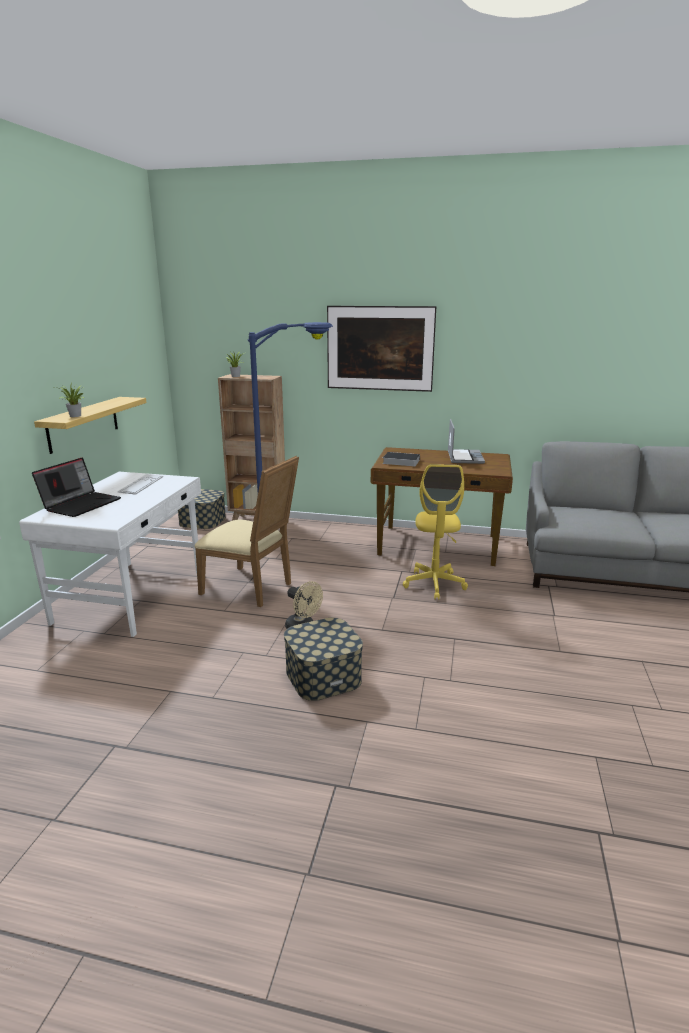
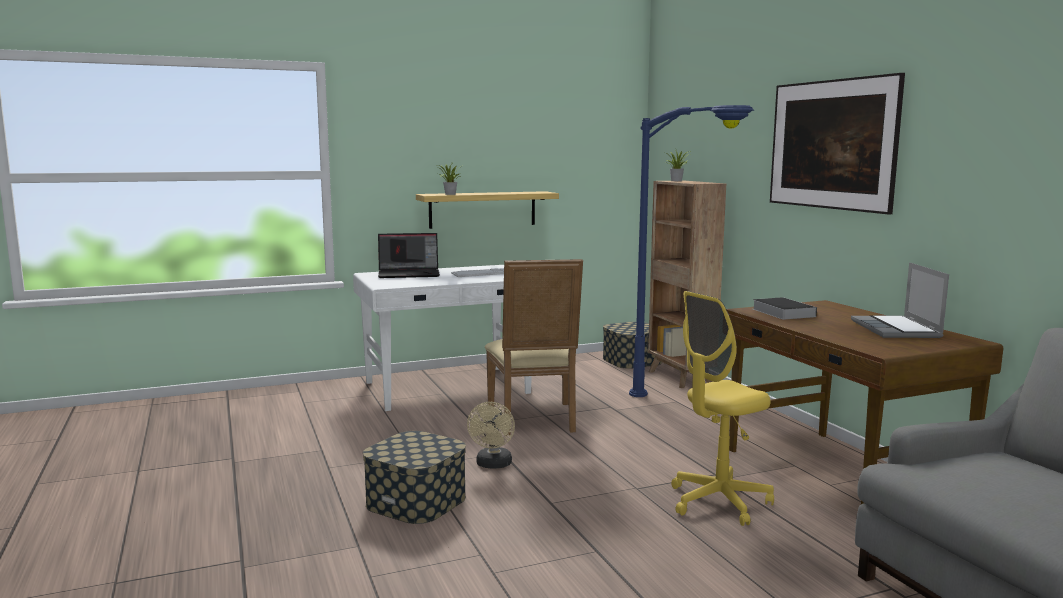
camera: 55 degrees right, 10 degrees down
laptop [448,419,485,464] -> laptop turned 120 degrees clockwise [851,262,949,338]

